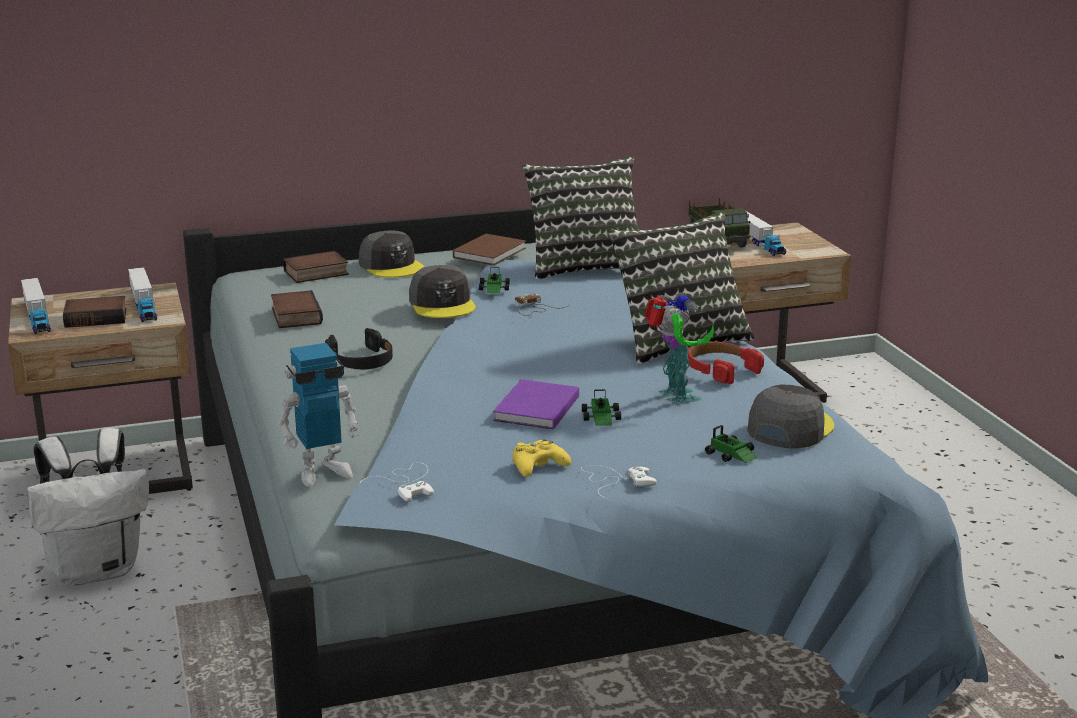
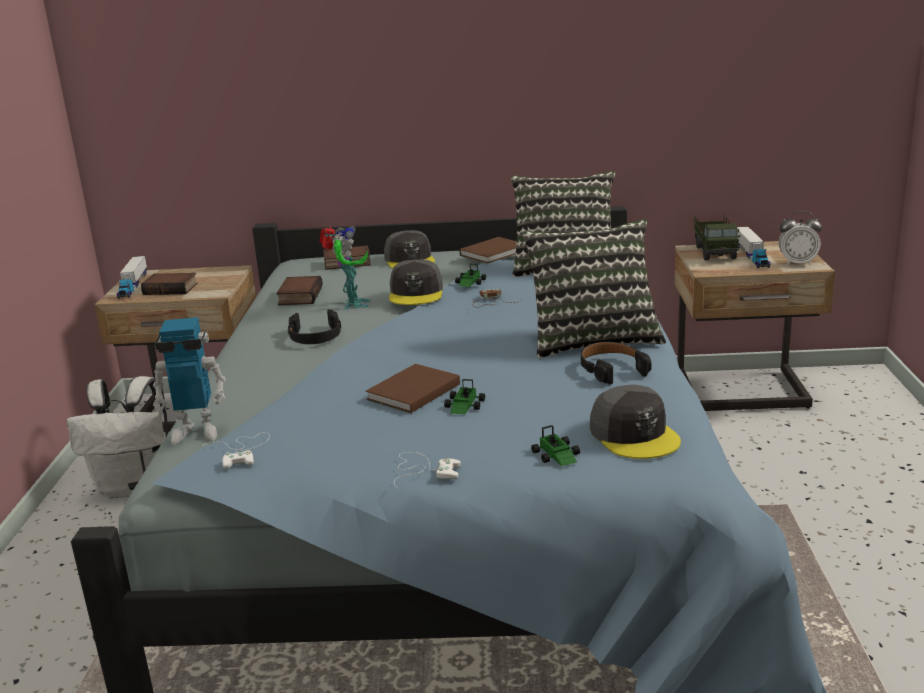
camera: 20 degrees right, 0 degrees up
toy truck [128,267,157,322] -> none
purple book [493,379,579,429] -> brown book [366,364,460,413]
yellow game controller [513,439,571,477] -> none
toy robot [644,292,714,405] -> toy robot moved to [319,226,371,310]
red headphones [688,341,764,384] -> black headphones [581,342,651,385]
grey cap [747,385,834,449] -> grey cap turned 105 degrees clockwise [590,384,681,459]
none -> alarm clock [778,211,822,266]

